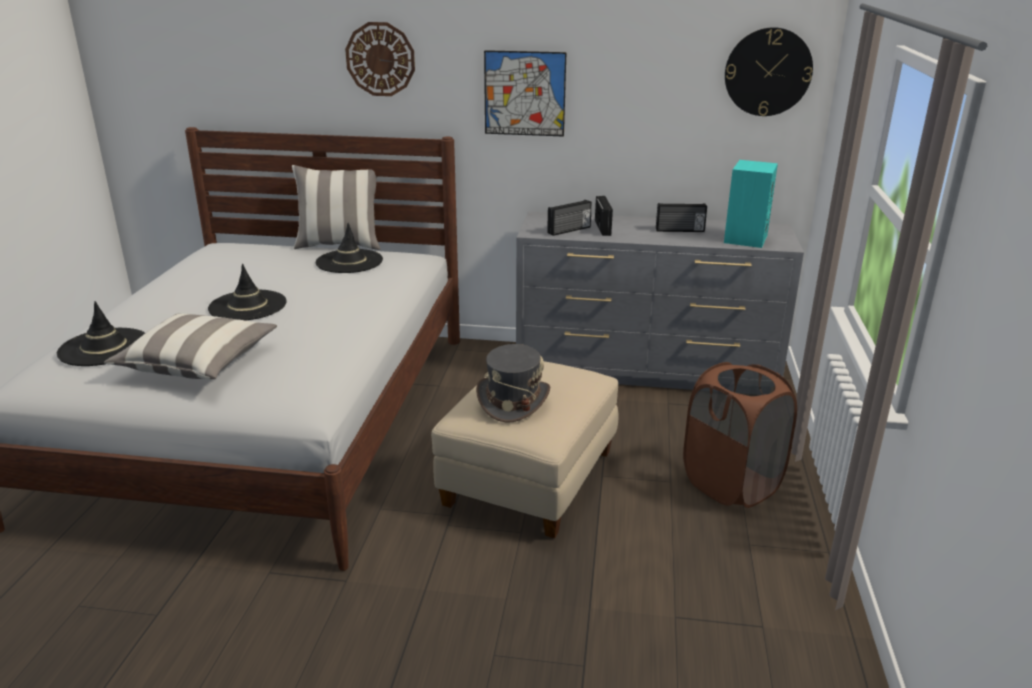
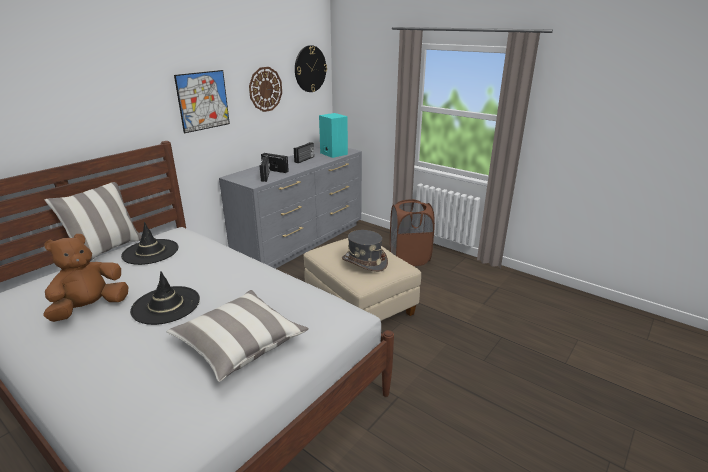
camera: 60 degrees left, 0 degrees up
black hat [57,301,145,366] -> none
wall clock [345,22,415,96] -> wall clock moved to [249,67,282,112]
none -> brown plush toy [43,234,128,322]

